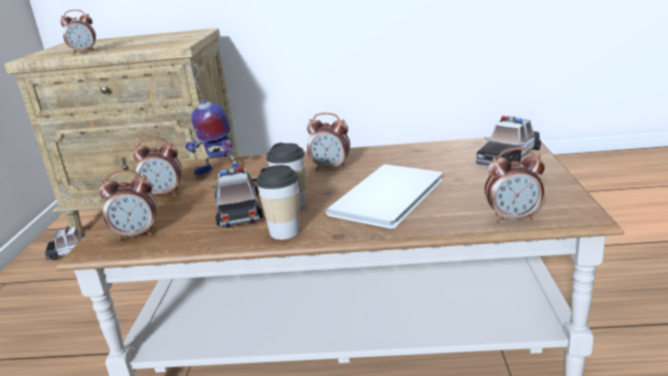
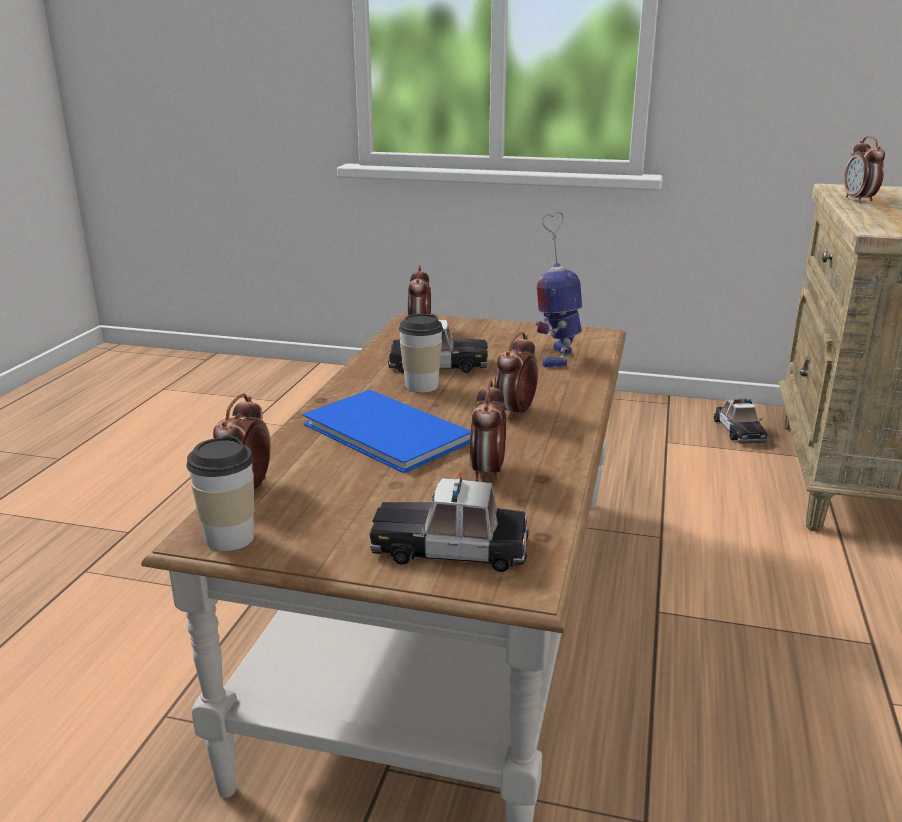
camera: 100 degrees right, 0 degrees up
alarm clock [133,137,182,195] -> alarm clock moved to [470,379,506,481]
cup [256,165,300,240] -> cup moved to [186,435,254,551]
white book [325,164,443,229] -> blue book [303,390,471,473]
toy car [475,116,541,166] -> toy car turned 45 degrees counterclockwise [369,472,529,572]

